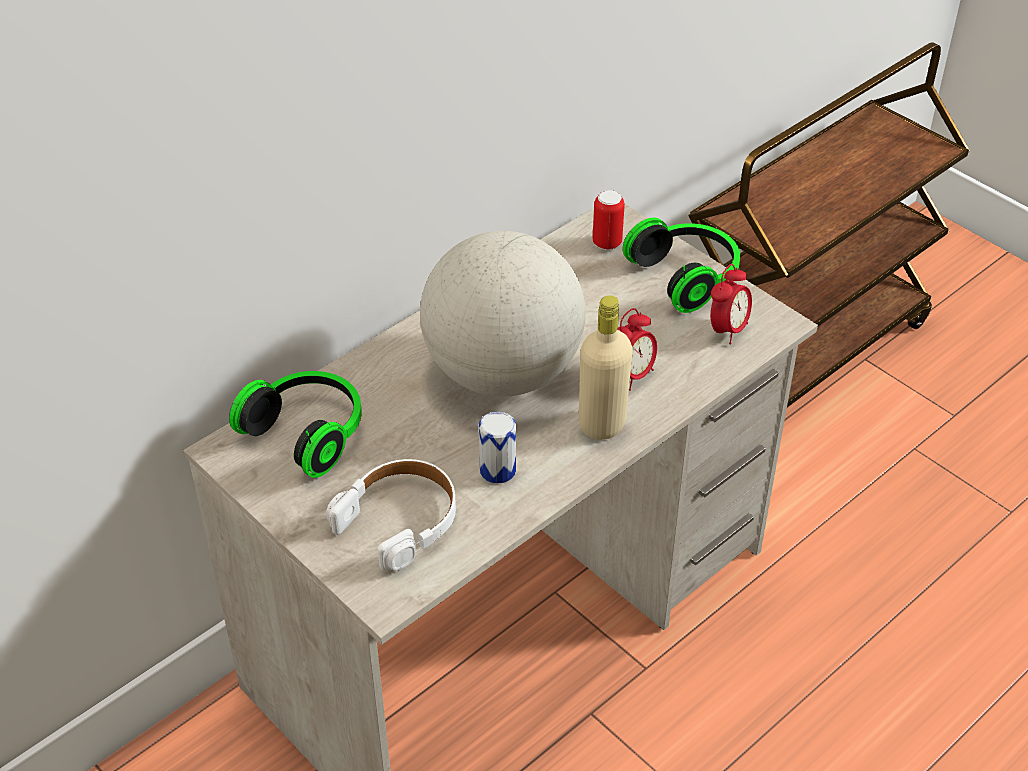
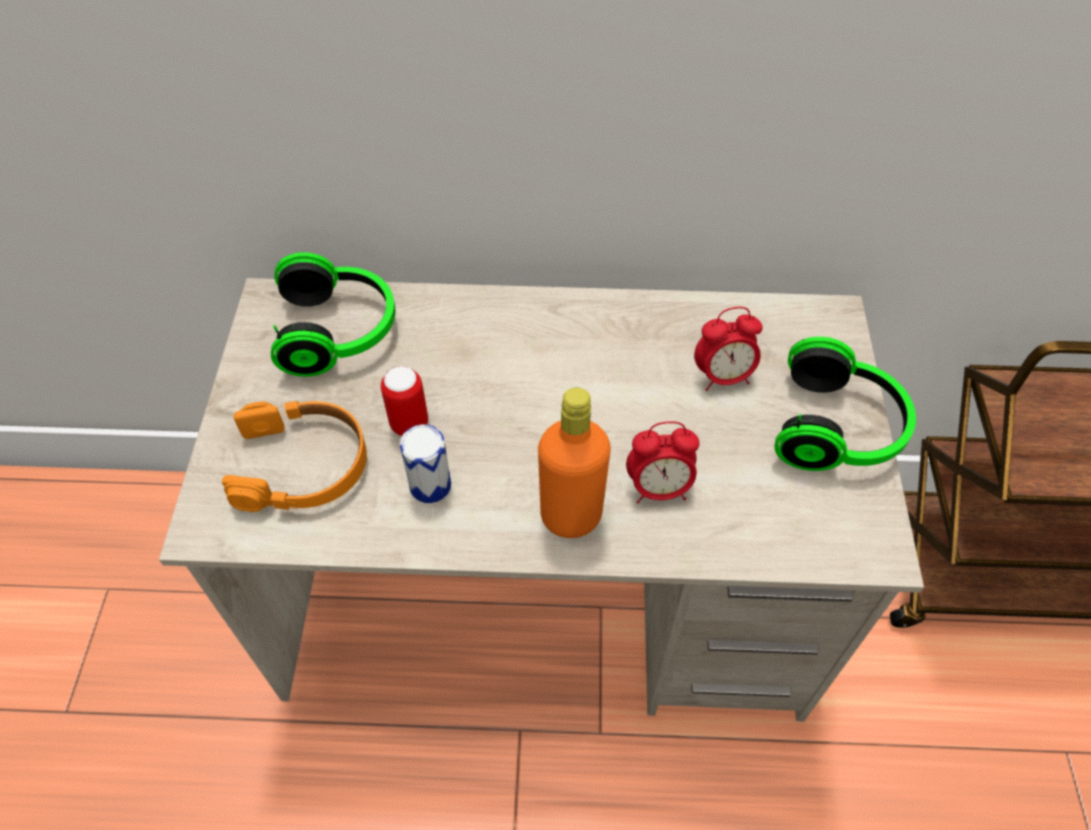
camera: 45 degrees right, 10 degrees up
white headphones [326,459,456,571] -> orange headphones [222,401,367,512]
globe [420,231,586,397] -> none
beige bottle [579,295,632,440] -> orange bottle [538,388,611,538]
can [593,190,625,250] -> can moved to [381,366,428,436]
alarm clock [711,264,752,344] -> alarm clock moved to [694,307,763,391]

